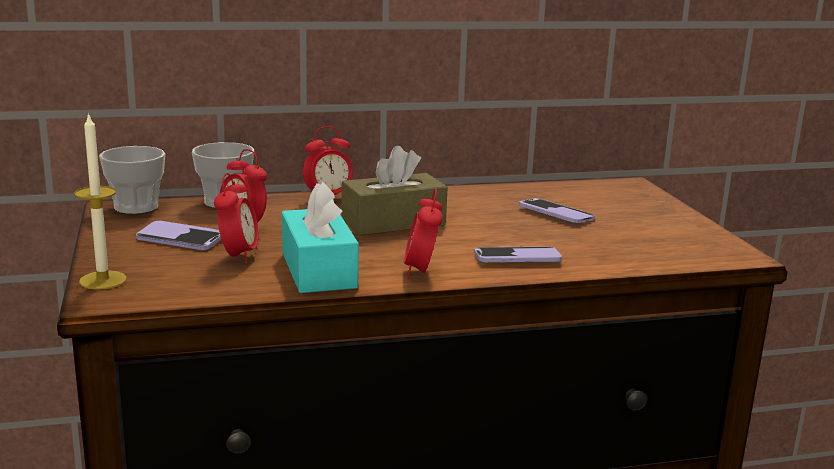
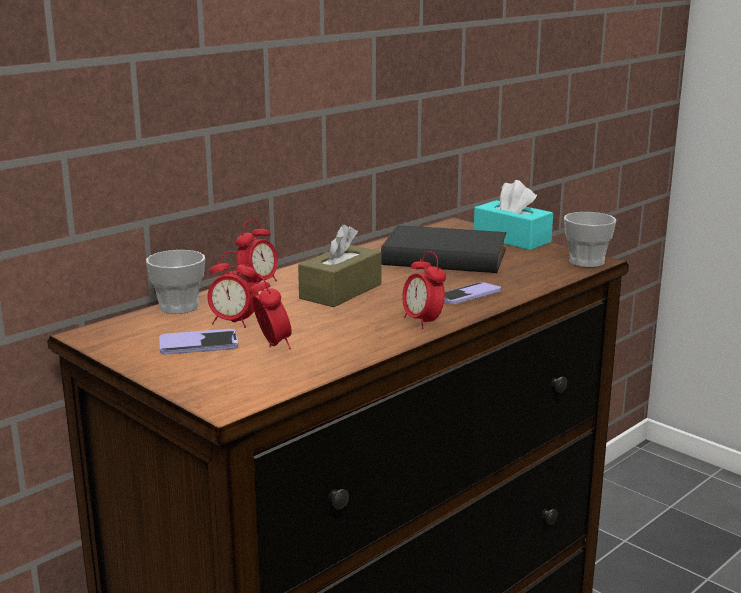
camera: 30 degrees left, 0 degrees up
candle [74,112,127,290] -> none
cup [99,146,165,214] -> cup moved to [564,212,616,267]
turquoise tissue box [282,182,359,293] -> turquoise tissue box moved to [474,180,553,250]
phone [519,198,595,223] -> black book [381,225,506,273]

